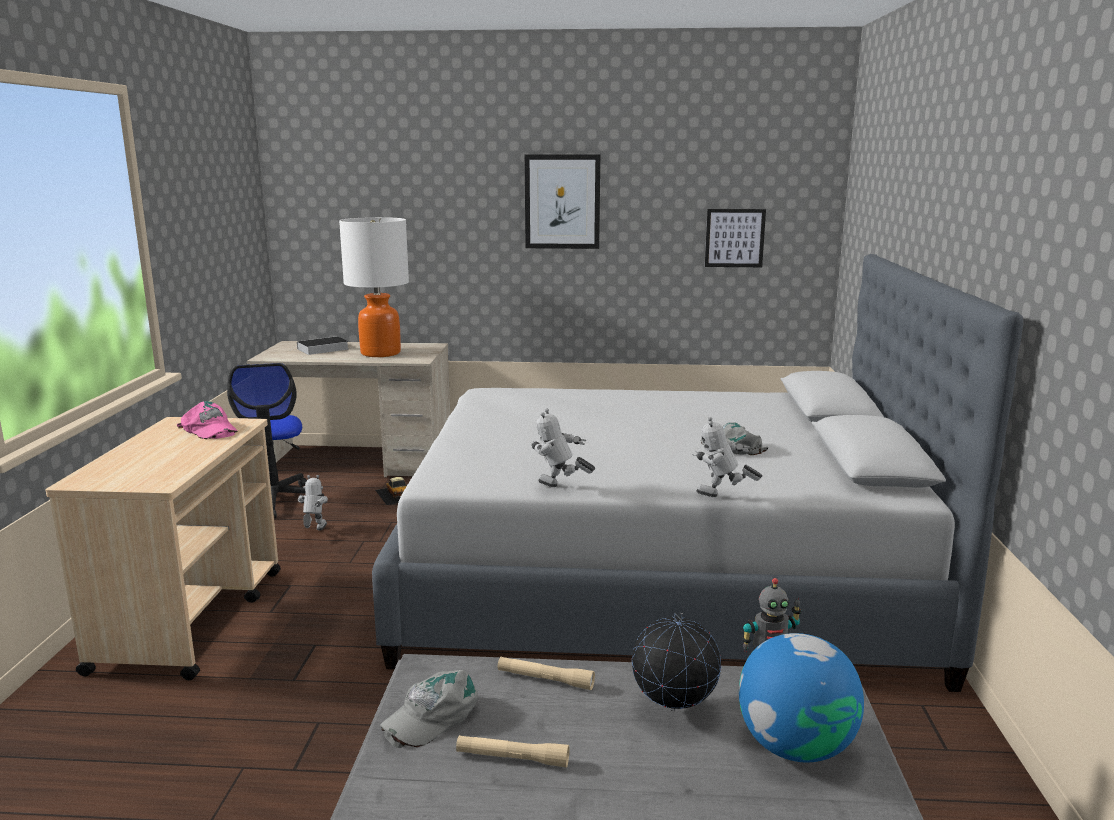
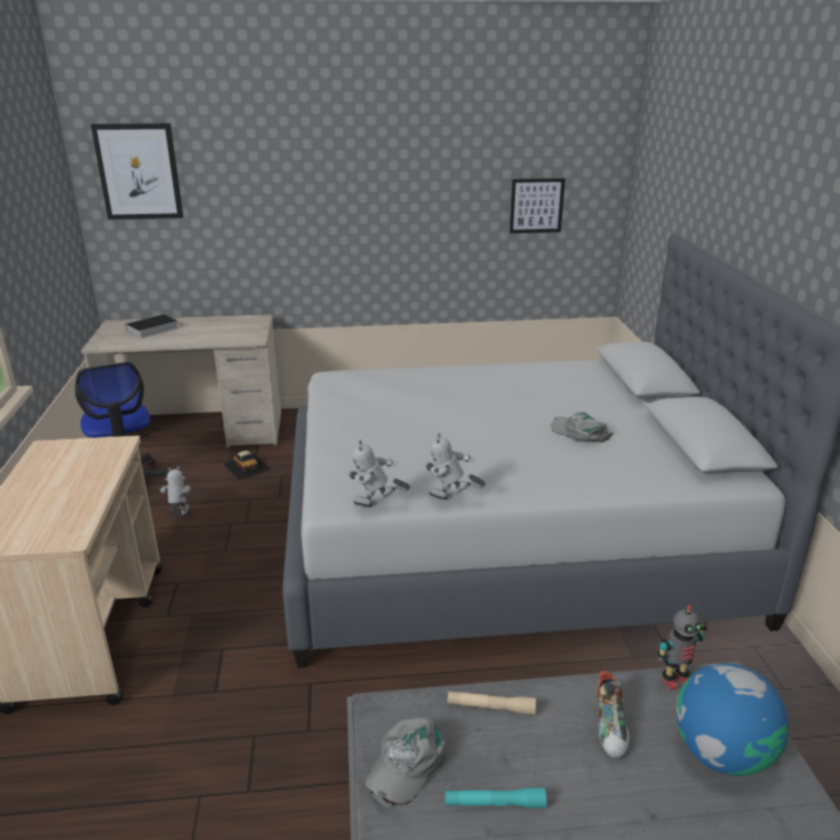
camera: 10 degrees left, 10 degrees up
pink cap [177,401,238,439] -> none
table lamp [339,217,409,357] -> none
beige flashlight [456,735,569,768] -> turquoise flashlight [445,787,546,808]
picture [525,155,601,249] -> picture moved to [91,123,183,220]
globe [632,613,721,711] -> shoe [597,671,630,758]
toy robot [693,417,763,497] -> toy robot moved to [346,439,410,507]

